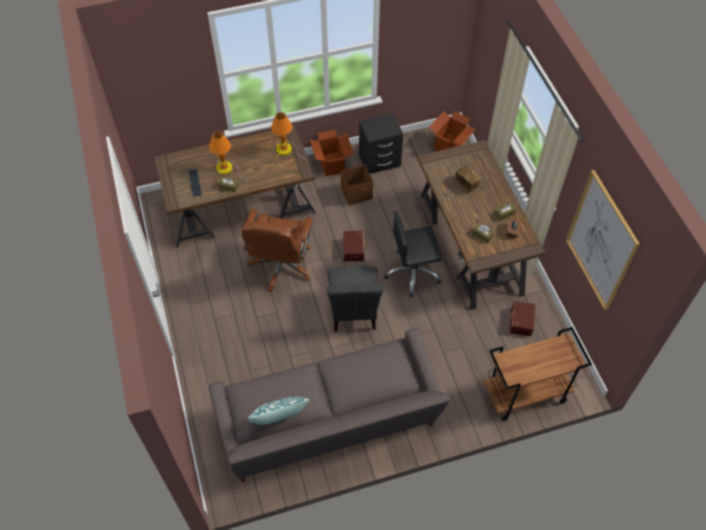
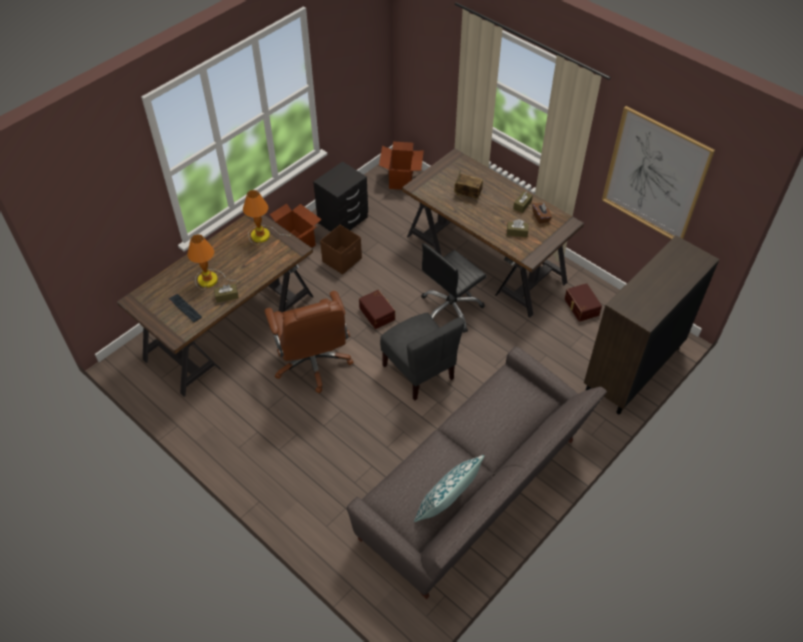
camera: 30 degrees left, 5 degrees down
brown cart [484,327,592,421] -> brown cabinet [584,235,720,414]

